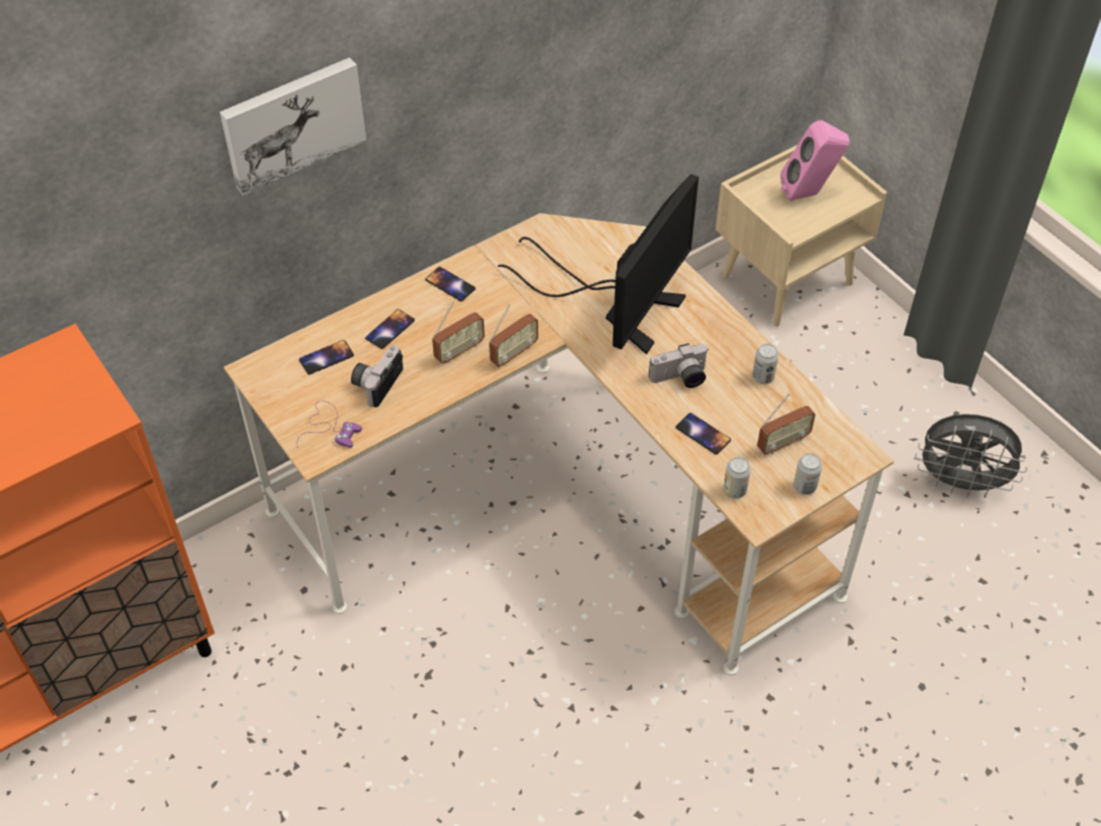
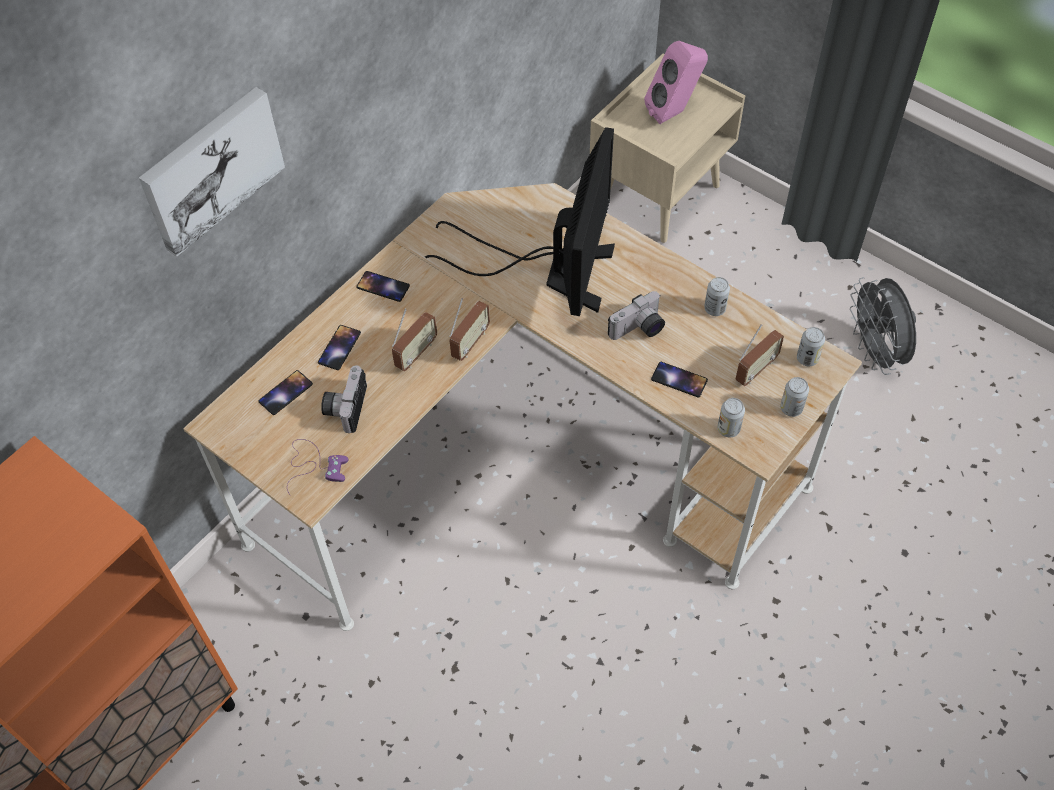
camera: 15 degrees left, 5 degrees up
grey fan [915,414,1027,498] -> grey fan turned 75 degrees clockwise [850,277,916,375]
none -> can [797,327,825,366]

